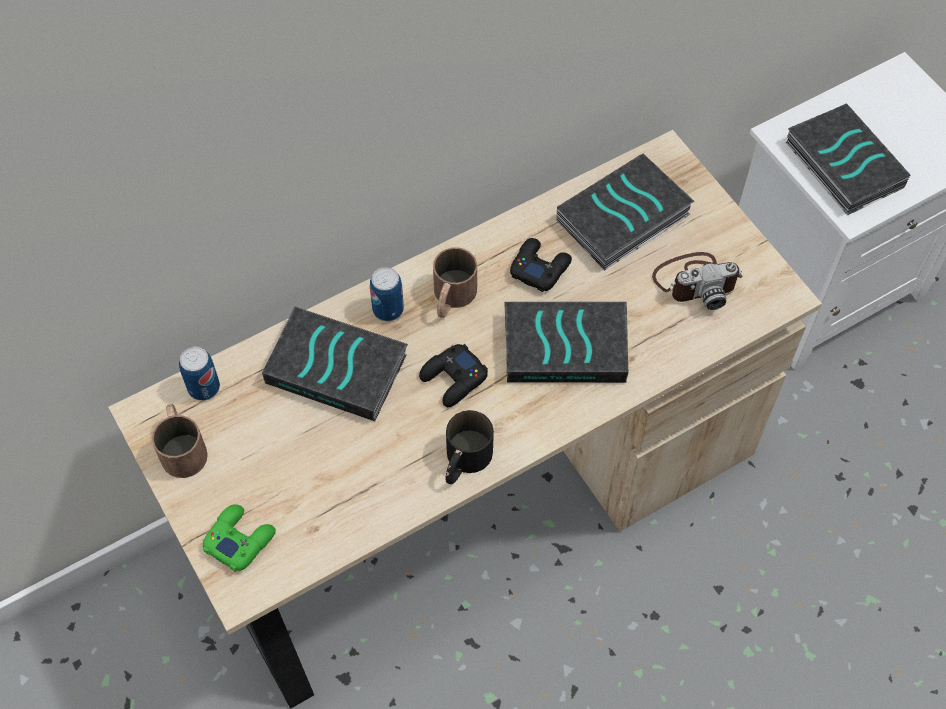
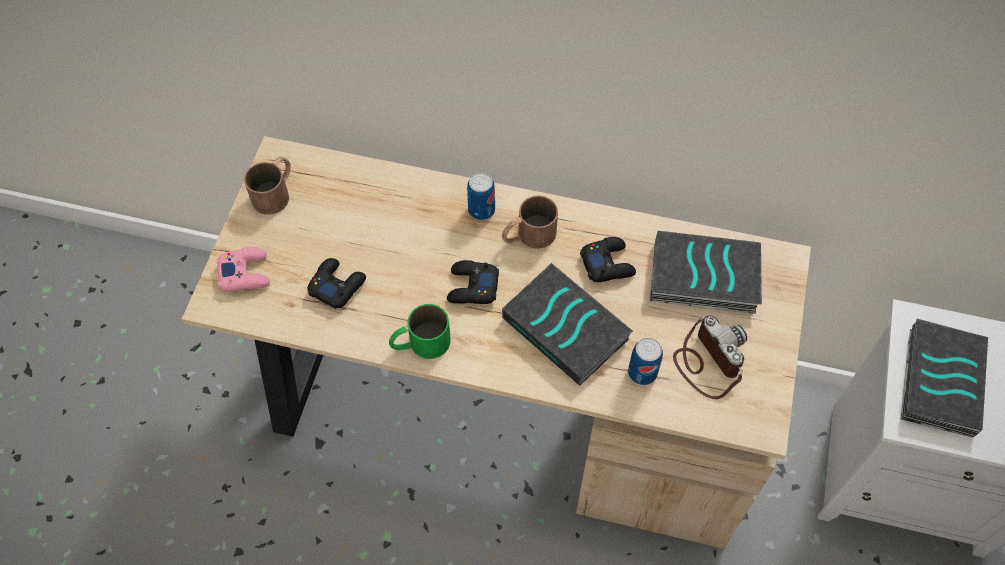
camera: 45 degrees right, 0 degrees up
can [179,347,220,401] -> can moved to [628,338,663,385]
green game controller [203,504,276,572] -> pink game controller [216,247,270,292]
book [262,307,408,421] -> none
black mug [445,410,494,484] -> green mug [389,304,450,359]
camera [652,252,743,310] -> camera turned 150 degrees counterclockwise [673,315,747,399]
none -> black game controller [307,258,366,309]

